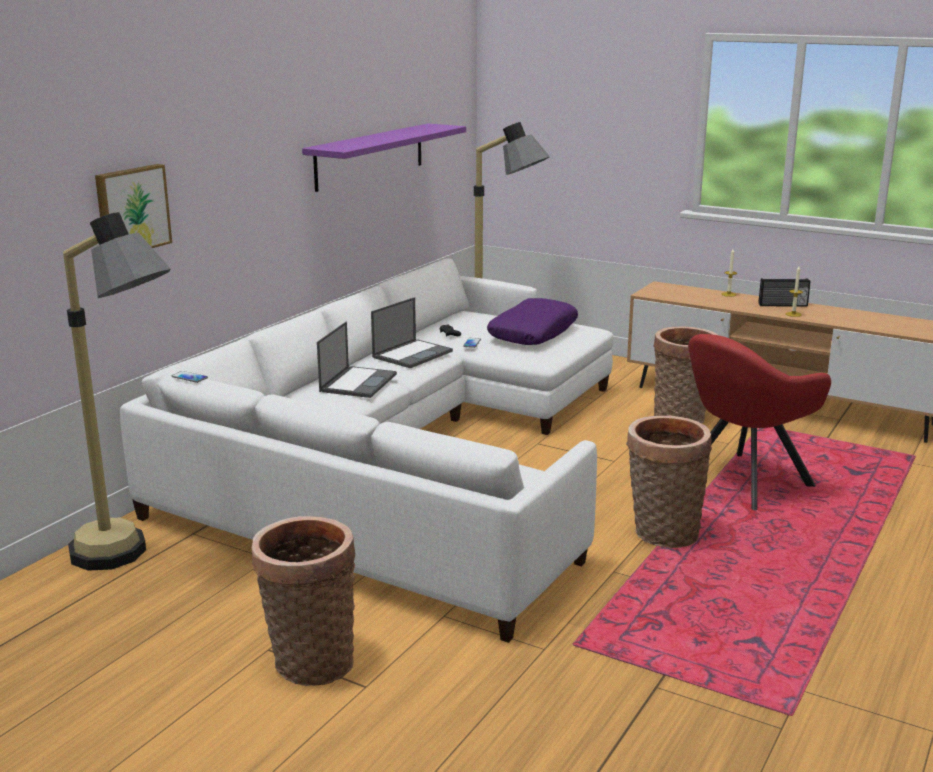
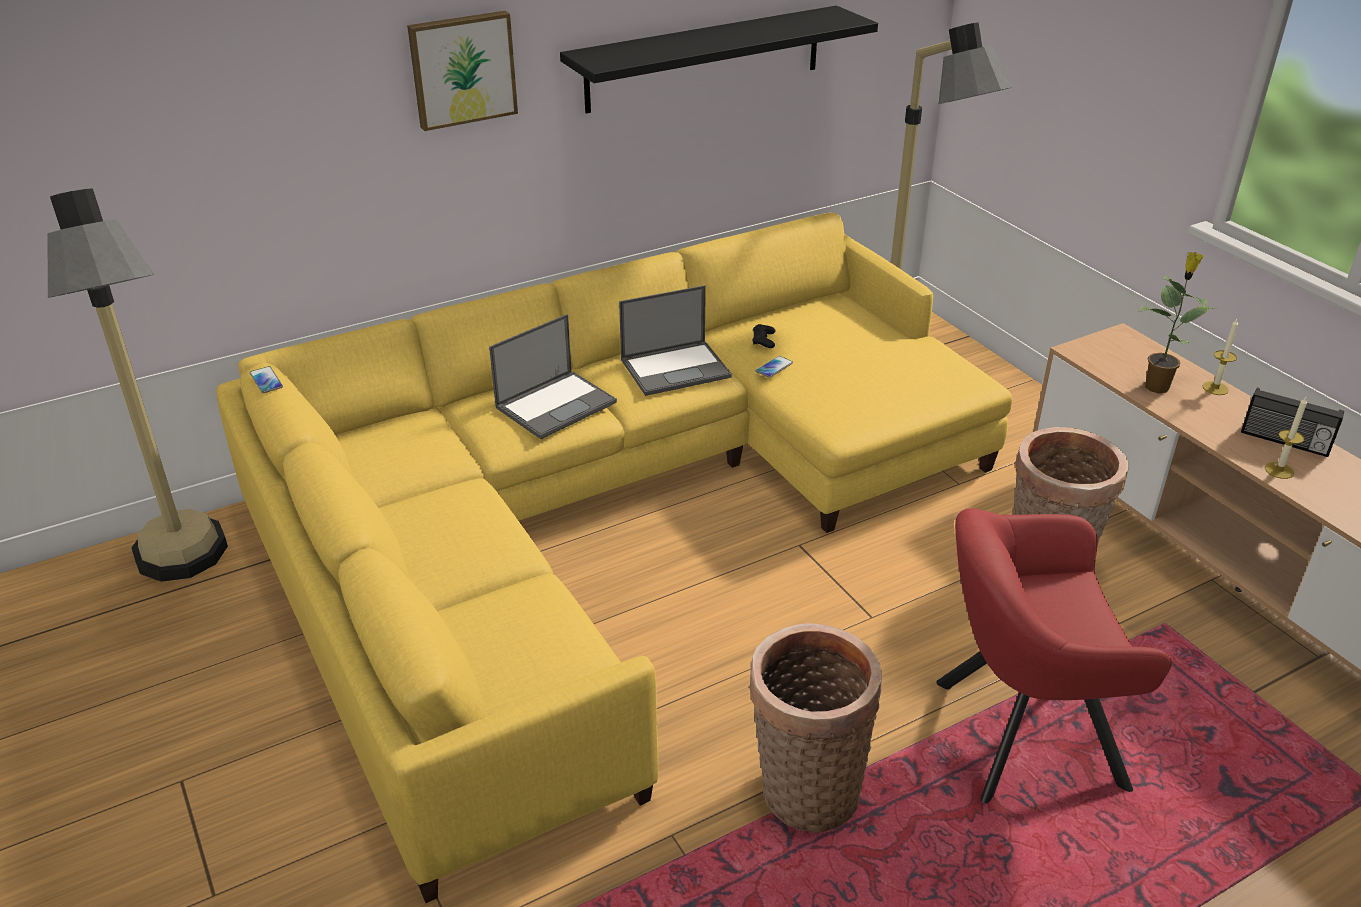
camera: 30 degrees right, 15 degrees up
picture [95,164,172,248] -> picture moved to [407,11,518,131]
white sofa [120,259,613,643] -> yellow sofa [217,213,1012,903]
basket [251,516,355,686] -> none
purple shelf [302,124,466,192] -> black shelf [560,5,878,114]
purple pillow [487,298,578,345] -> none
none -> potted plant [1139,252,1218,393]

